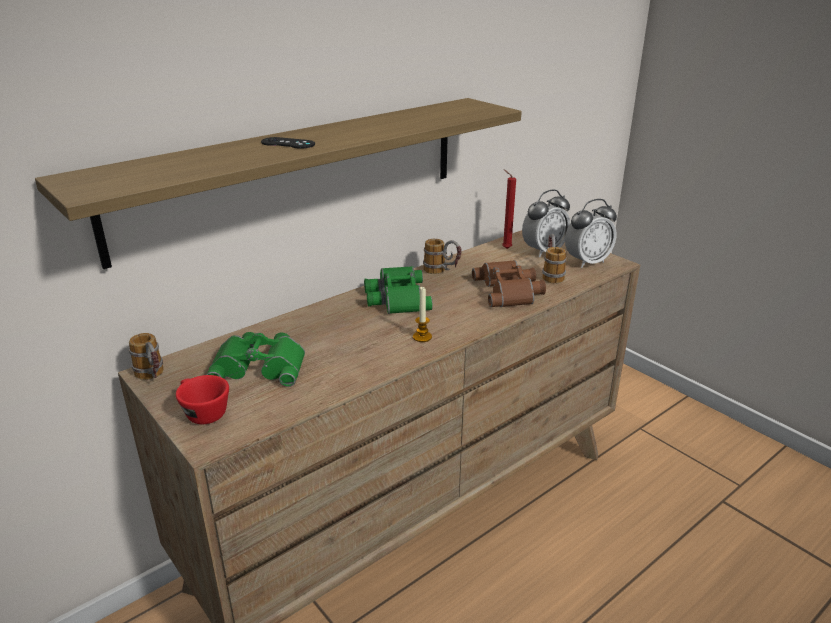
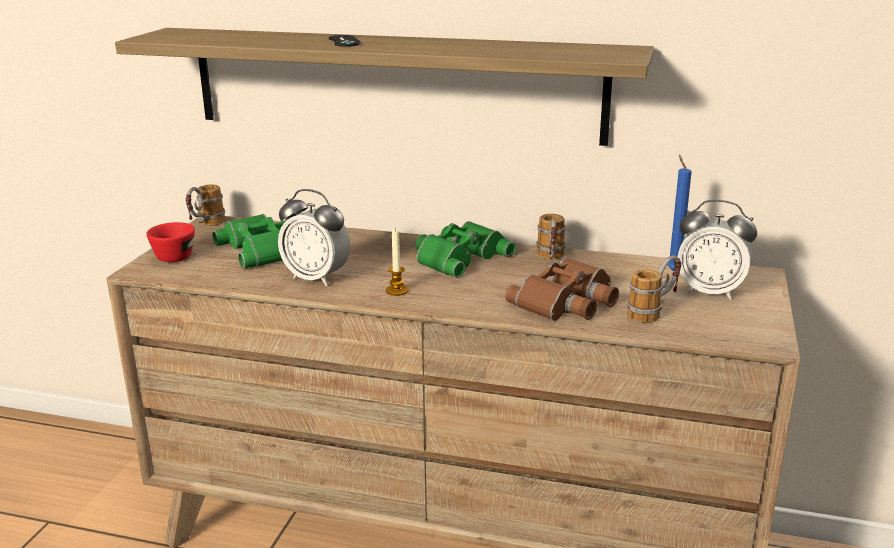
camera: 55 degrees right, 5 degrees down
red candle [502,170,516,249] -> blue candle [668,155,692,271]
alarm clock [565,199,617,268] -> alarm clock moved to [278,189,351,286]

